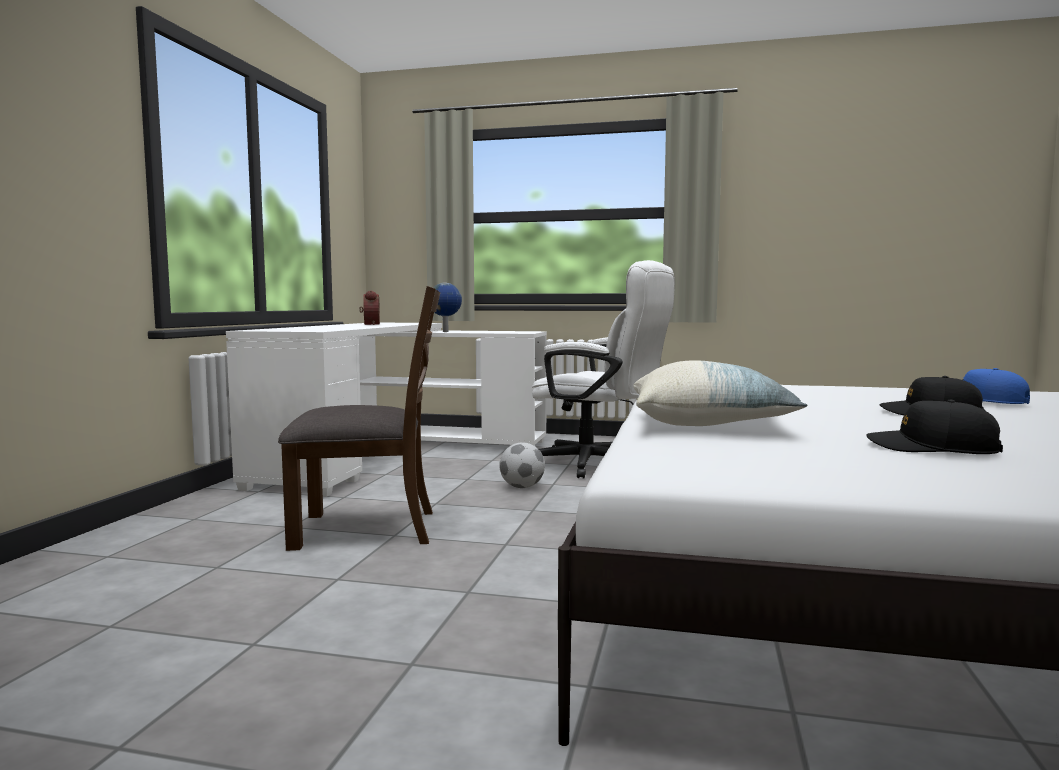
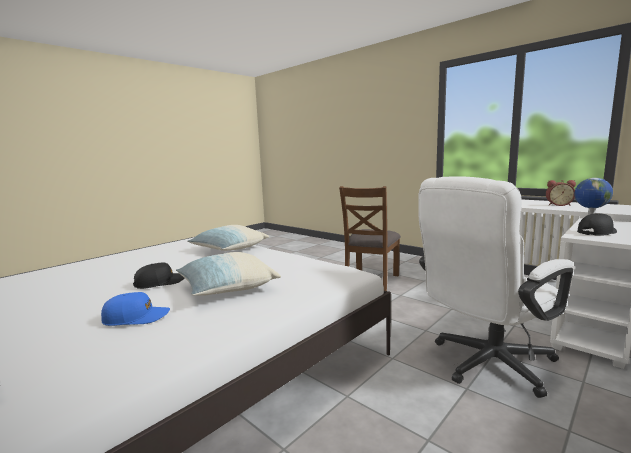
camera: 120 degrees right, 5 degrees up
football [499,442,545,488] -> none
black cap [866,400,1003,454] -> black cap moved to [577,213,617,236]
none -> pillow [176,252,281,296]

